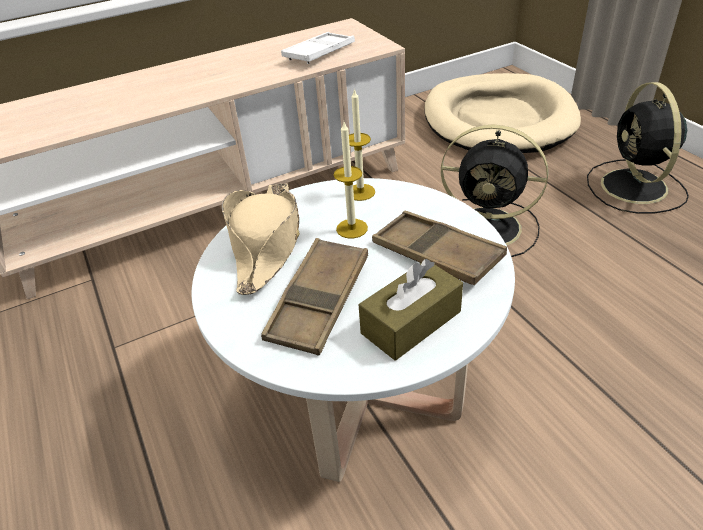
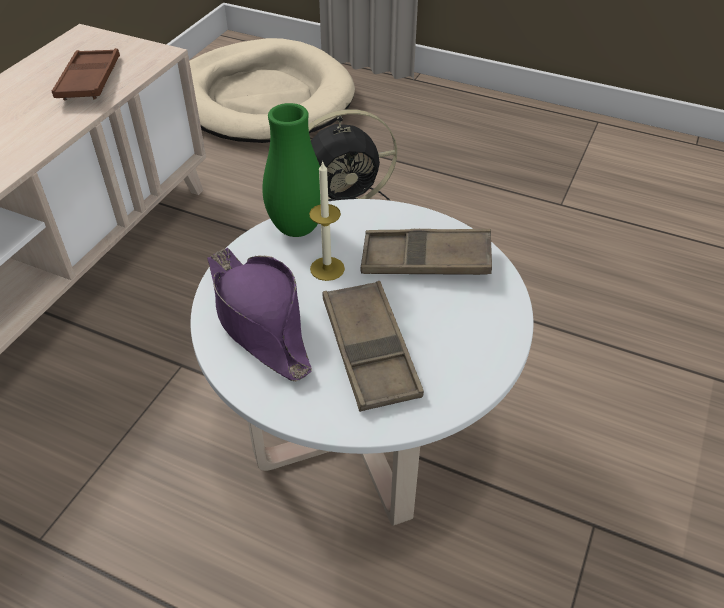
camera: 40 degrees left, 5 degrees up
beige hat [222,183,300,295] -> purple hat [207,248,312,382]
white tray [281,32,355,64] -> brown tray [52,48,120,101]
candle [349,88,375,201] -> green vase [262,103,321,237]
brown tissue box [359,259,463,361] -> none
black fan [587,82,689,214] -> none

